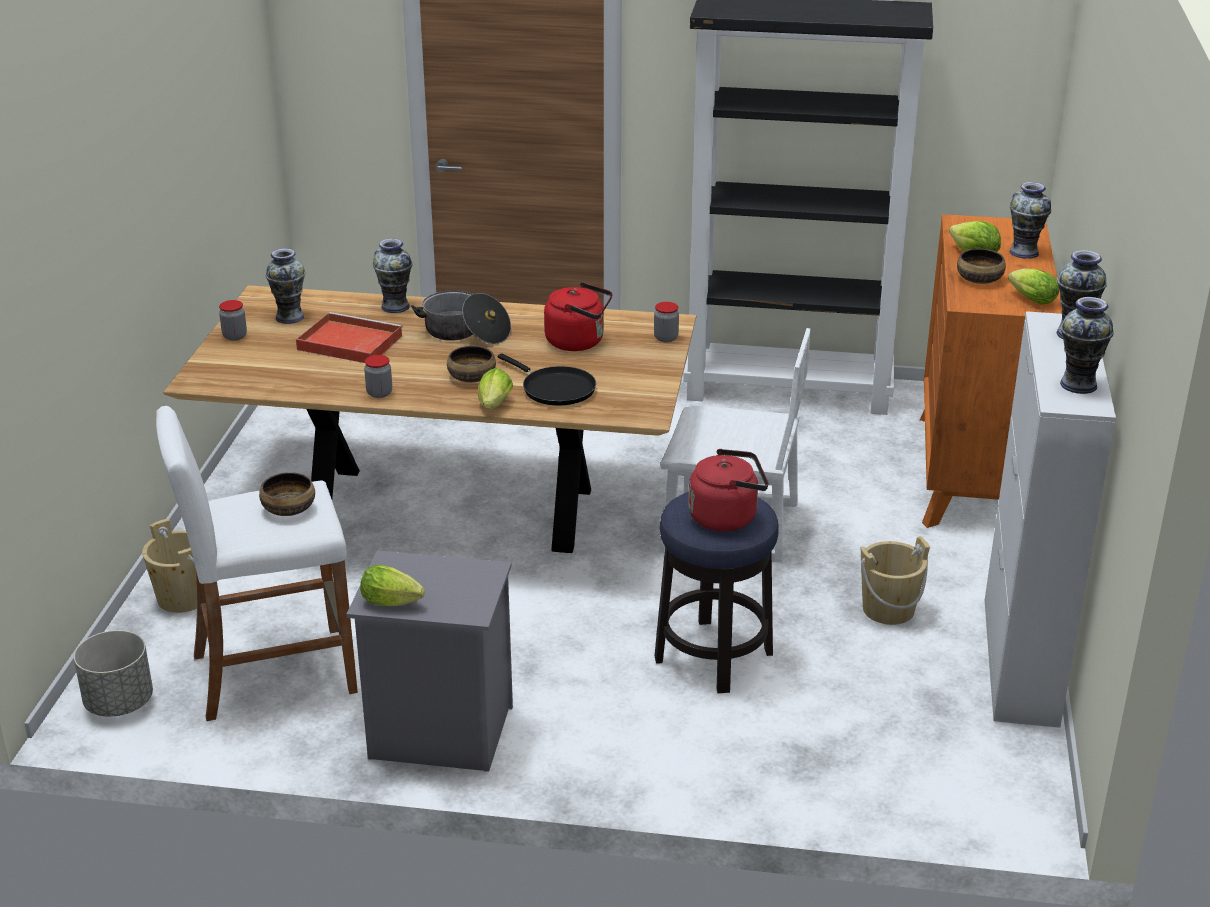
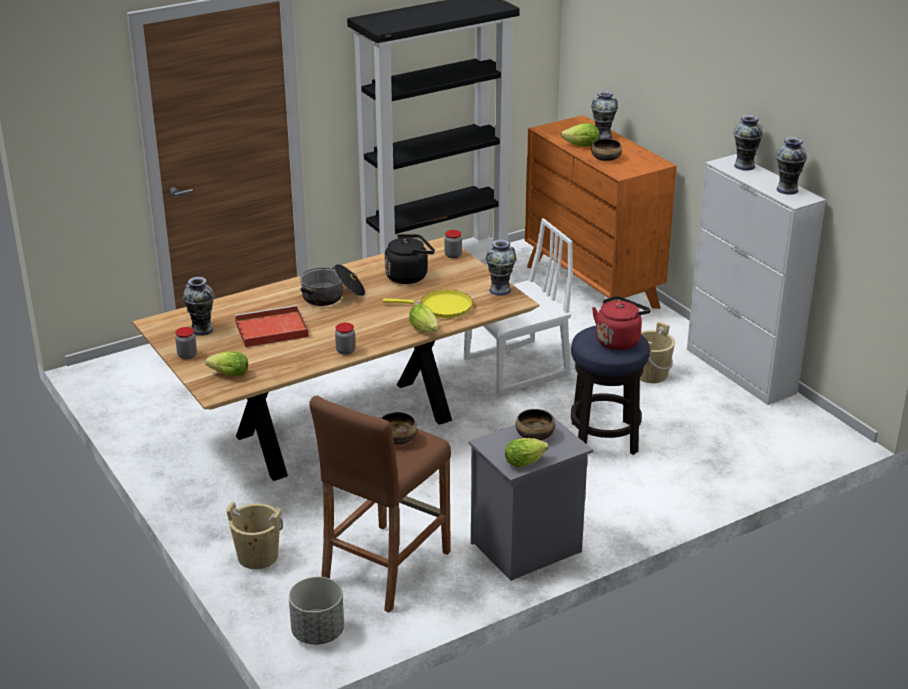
camera: 40 degrees left, 0 degrees up
white stool [156,406,358,721] -> brown stool [309,396,451,612]
vase [373,239,413,313] -> vase moved to [486,239,517,296]
bowl [447,346,496,383] -> bowl moved to [516,409,555,440]
black frying pan [498,354,596,405] -> yellow frying pan [383,290,473,318]
red kettle [544,282,612,351] -> black kettle [385,234,435,284]
lettuce [1008,268,1059,305] -> lettuce moved to [205,351,248,376]

